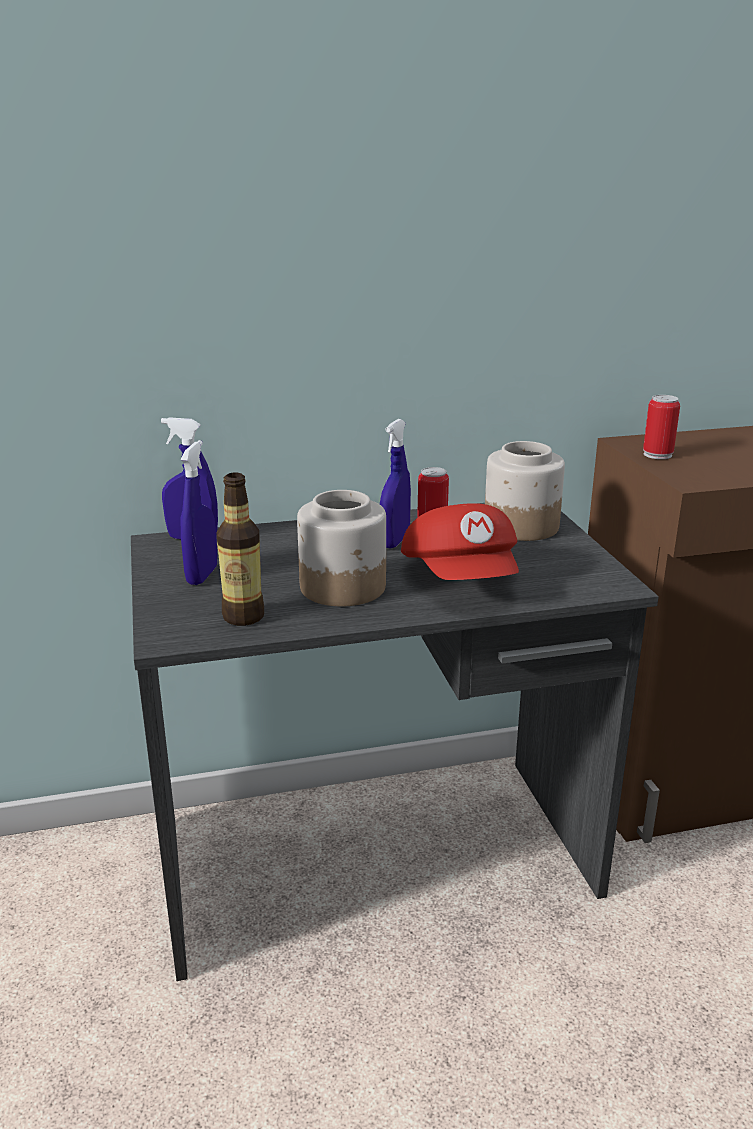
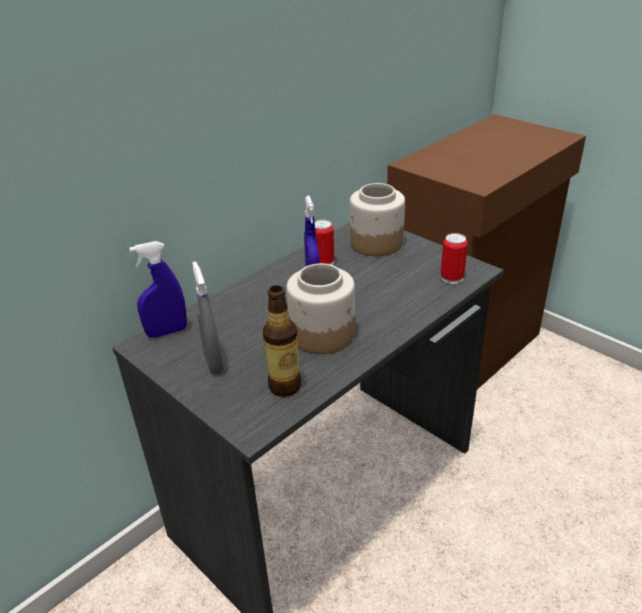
camera: 30 degrees left, 10 degrees up
blue spray bottle [181,440,217,585] -> grey spray bottle [192,261,224,375]
red cap [401,503,519,580] -> none
can [643,395,680,459] -> can moved to [441,233,468,284]

